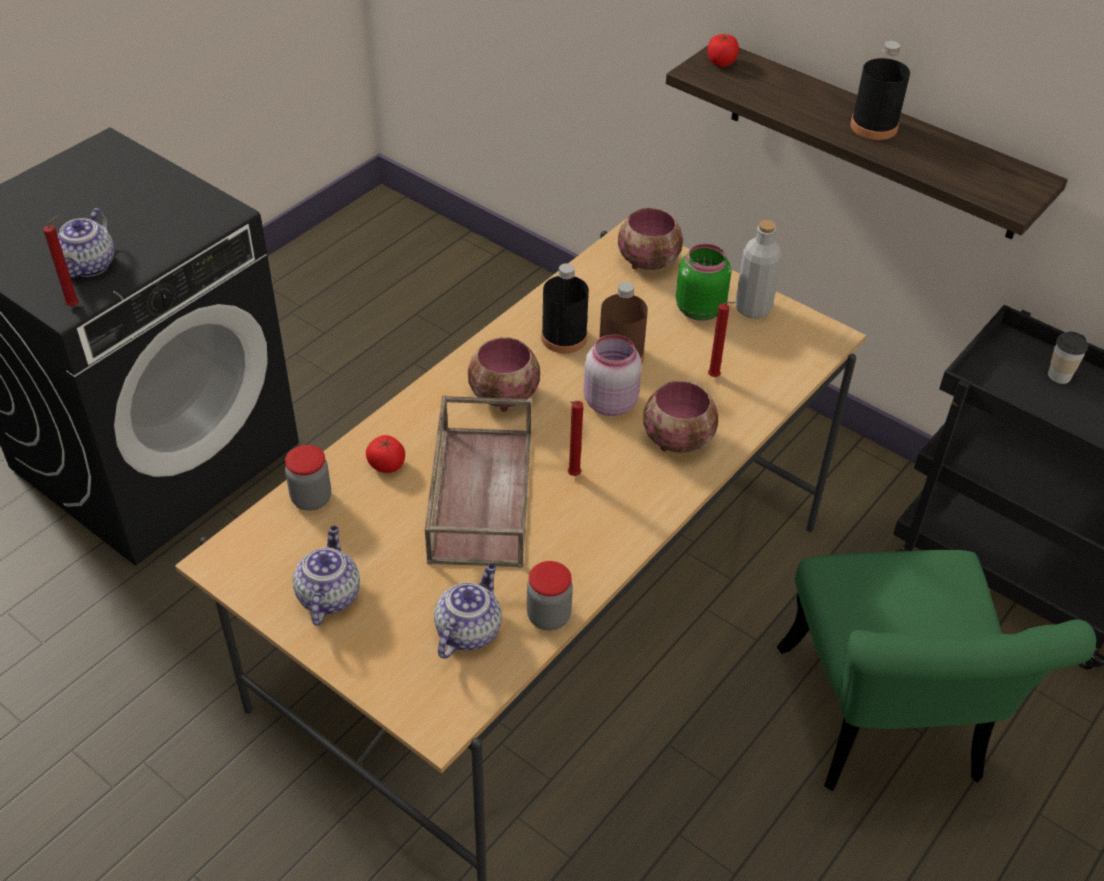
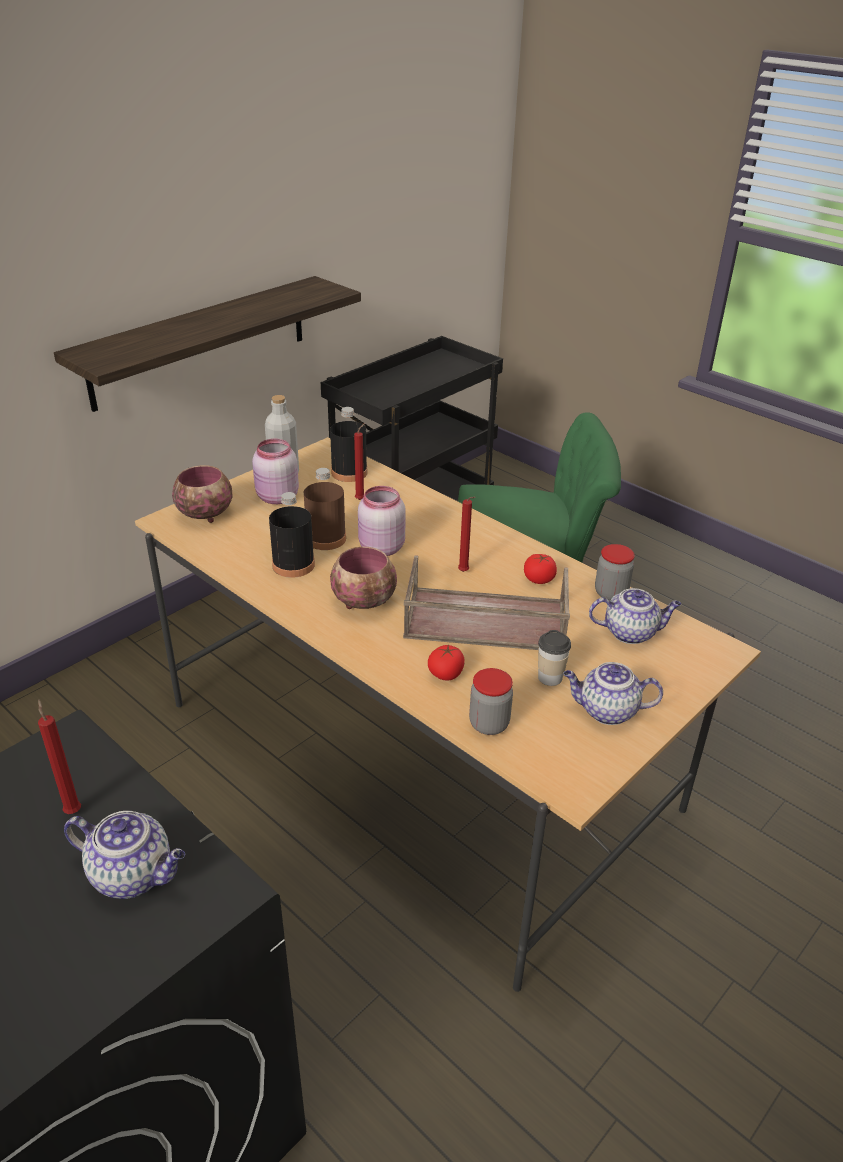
camera: 85 degrees left, 10 degrees down
red candle [44,215,79,306] -> red candle moved to [38,700,81,814]
teapot [434,563,502,658] -> teapot turned 150 degrees clockwise [589,588,681,644]
bowl [643,381,718,453] -> none
green jar [676,244,731,321] -> pink jar [252,439,299,504]
tomato [707,34,739,67] -> tomato moved to [524,554,557,584]
black bottle [850,41,910,140] -> black bottle moved to [330,407,367,482]
cup [1048,332,1088,384] -> cup moved to [538,630,571,686]

